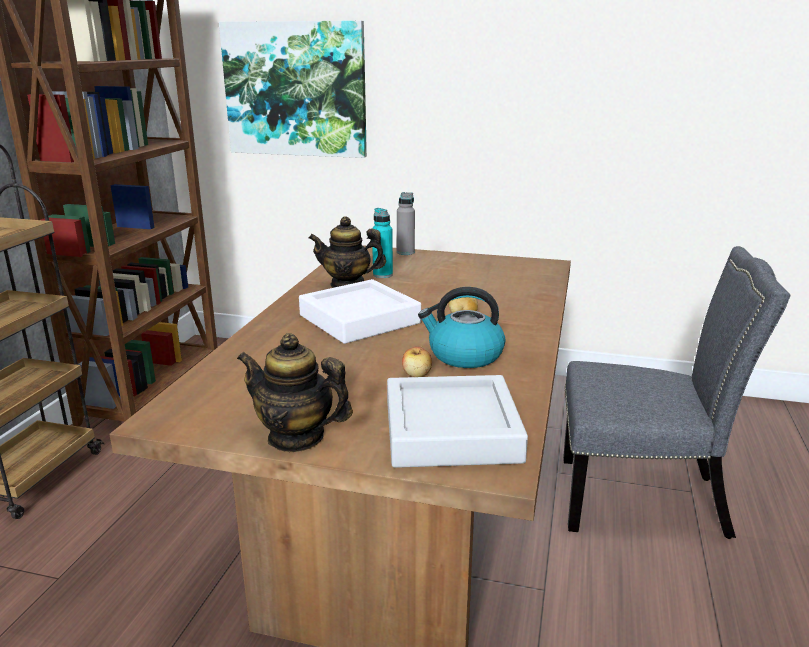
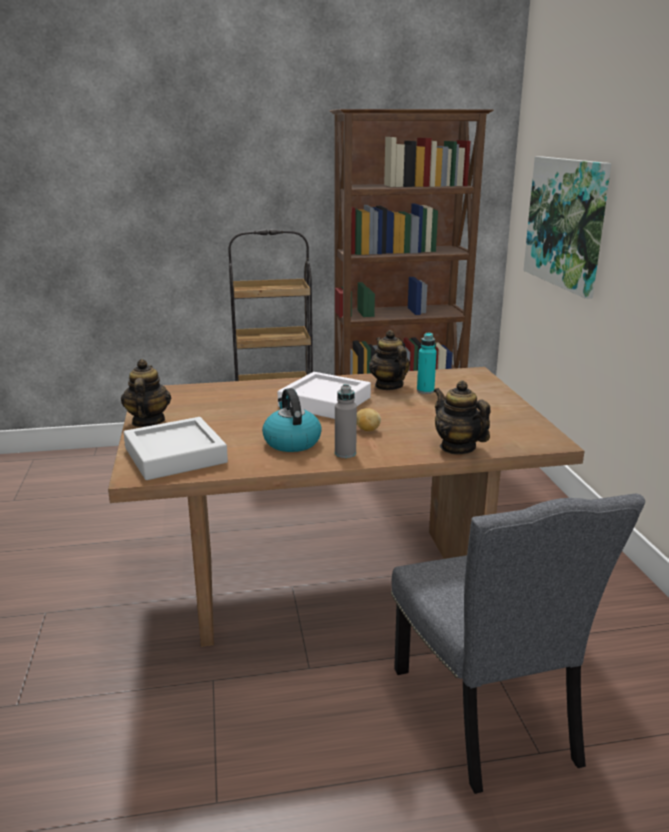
camera: 65 degrees right, 0 degrees up
grey bottle [397,192,415,255] -> grey bottle moved to [335,384,357,458]
apple [402,346,432,377] -> none
none -> teapot [434,380,491,455]

